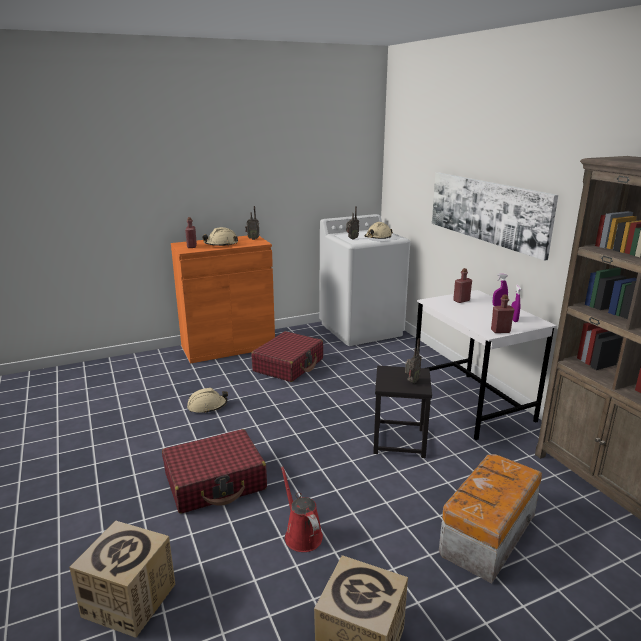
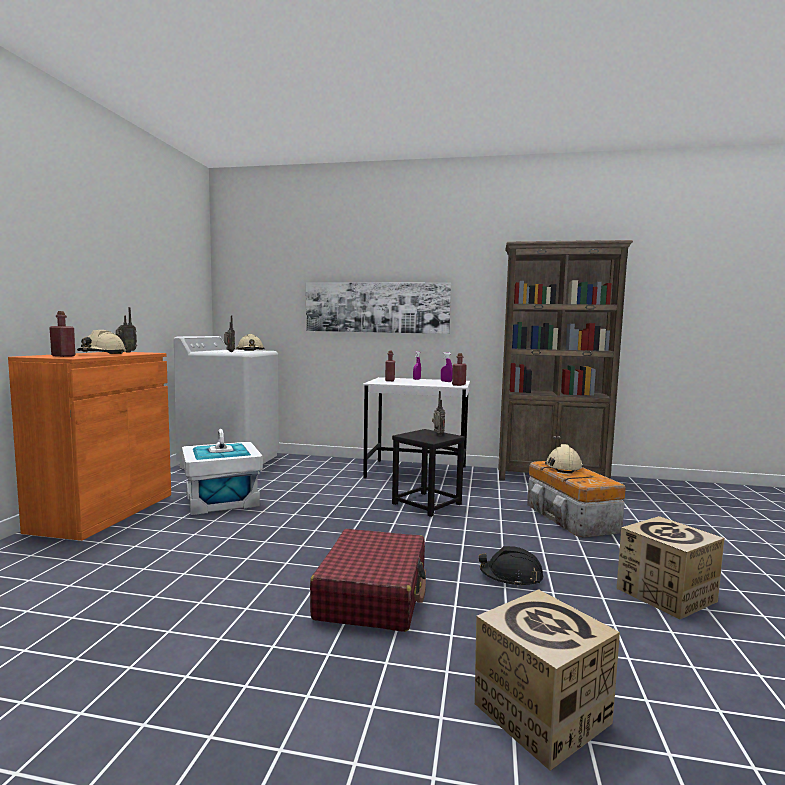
camera: 55 degrees left, 15 degrees down
beige hard hat [187,388,228,414] -> beige hard hat moved to [545,444,584,473]
red suitcase [251,331,323,382] -> white storage box [182,429,263,515]
red watering can [281,466,323,552] -> black hard hat [479,546,543,587]

